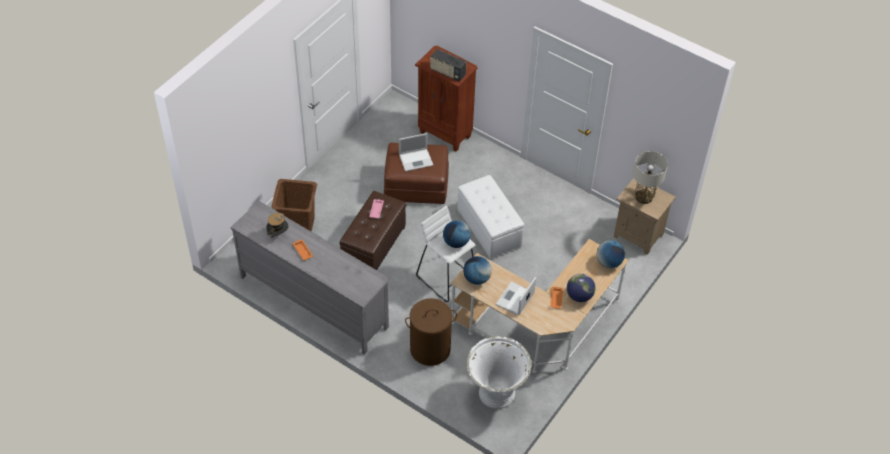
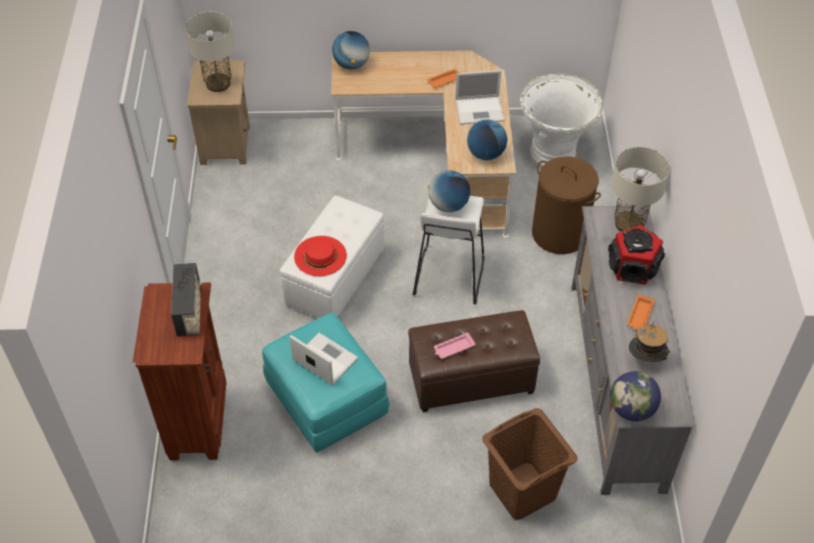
camera: 125 degrees left, 0 degrees up
brown ottoman [384,143,449,204] -> turquoise ottoman [262,313,389,453]
globe [567,274,595,302] -> globe moved to [610,371,661,421]
none -> red hat [294,236,347,276]
none -> speaker [608,225,665,285]
none -> table lamp [611,147,670,232]

